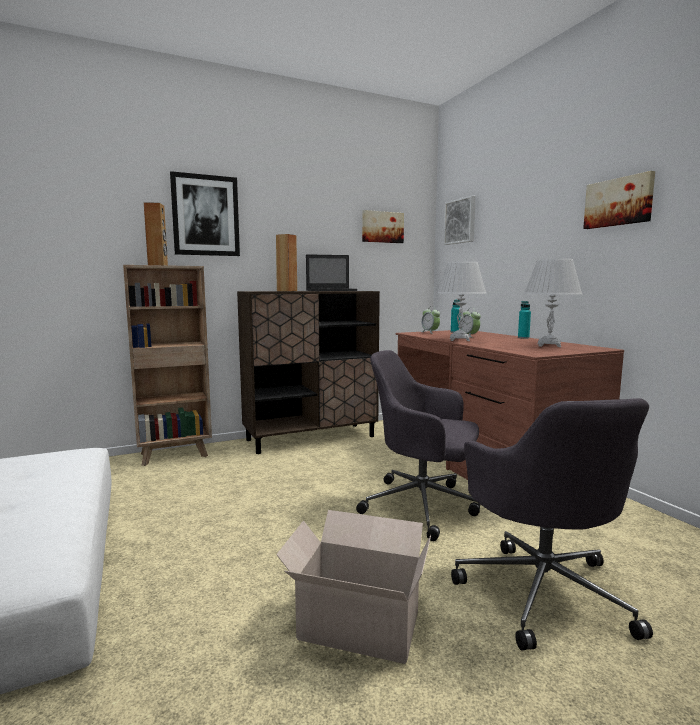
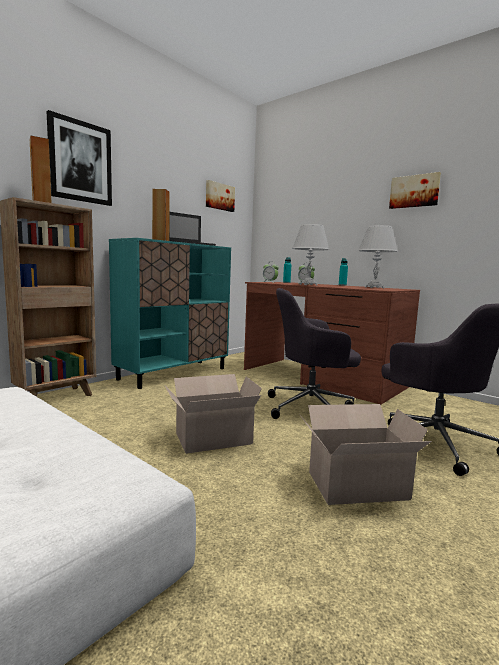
camera: 25 degrees left, 0 degrees up
brown cabinet [237,291,380,454] -> turquoise cabinet [109,238,231,389]
picture [444,196,476,245] -> none
none -> cardboard box [165,374,262,454]

